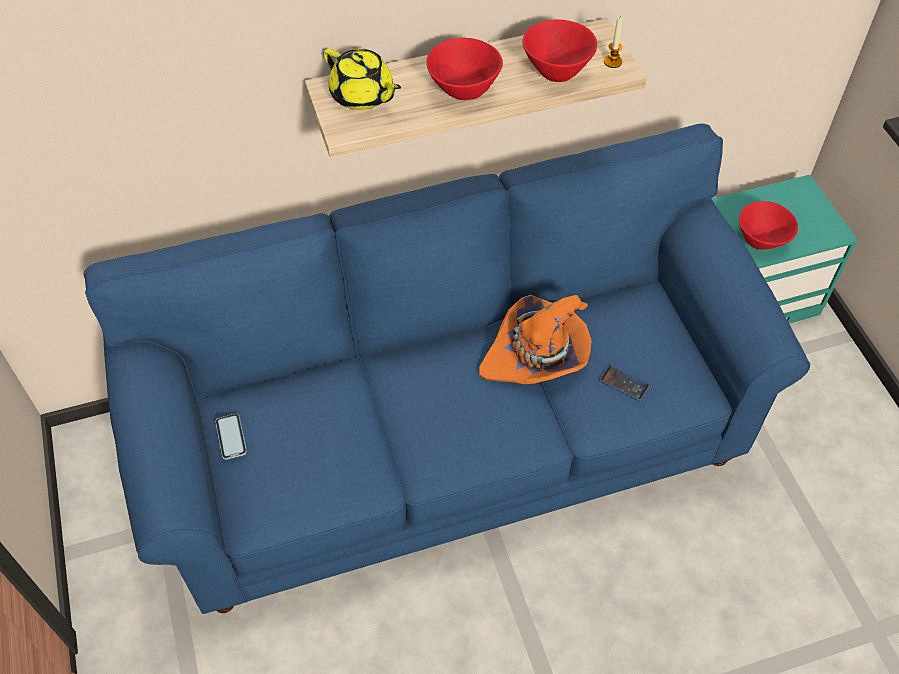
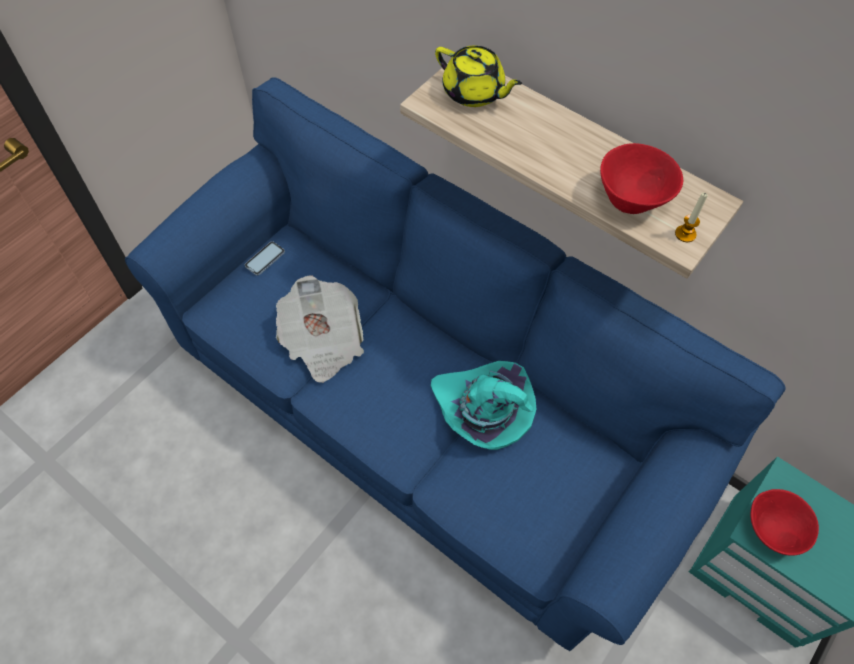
camera: 55 degrees right, 5 degrees up
yellow teapot [324,49,401,110] -> yellow teapot turned 60 degrees counterclockwise [435,46,522,107]
red bowl [426,38,503,100] -> none
orange hat [479,295,592,384] -> turquoise hat [431,361,536,450]
phone [599,364,651,401] -> none
none -> newspaper [276,275,364,383]

